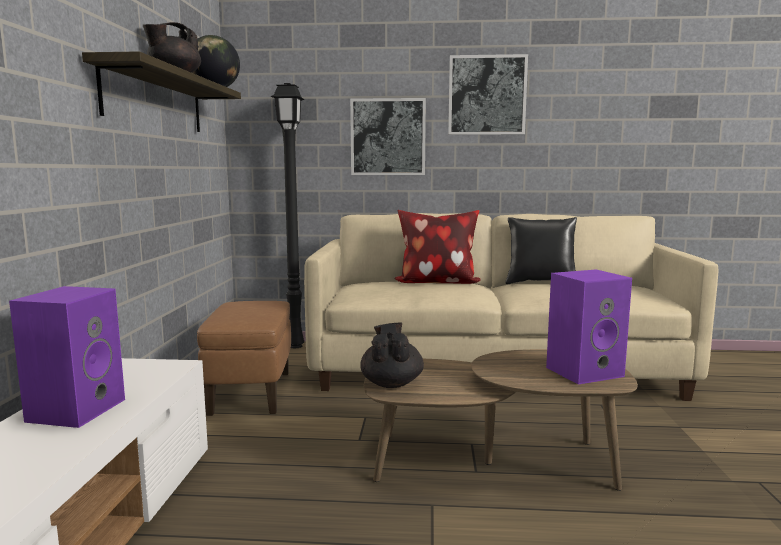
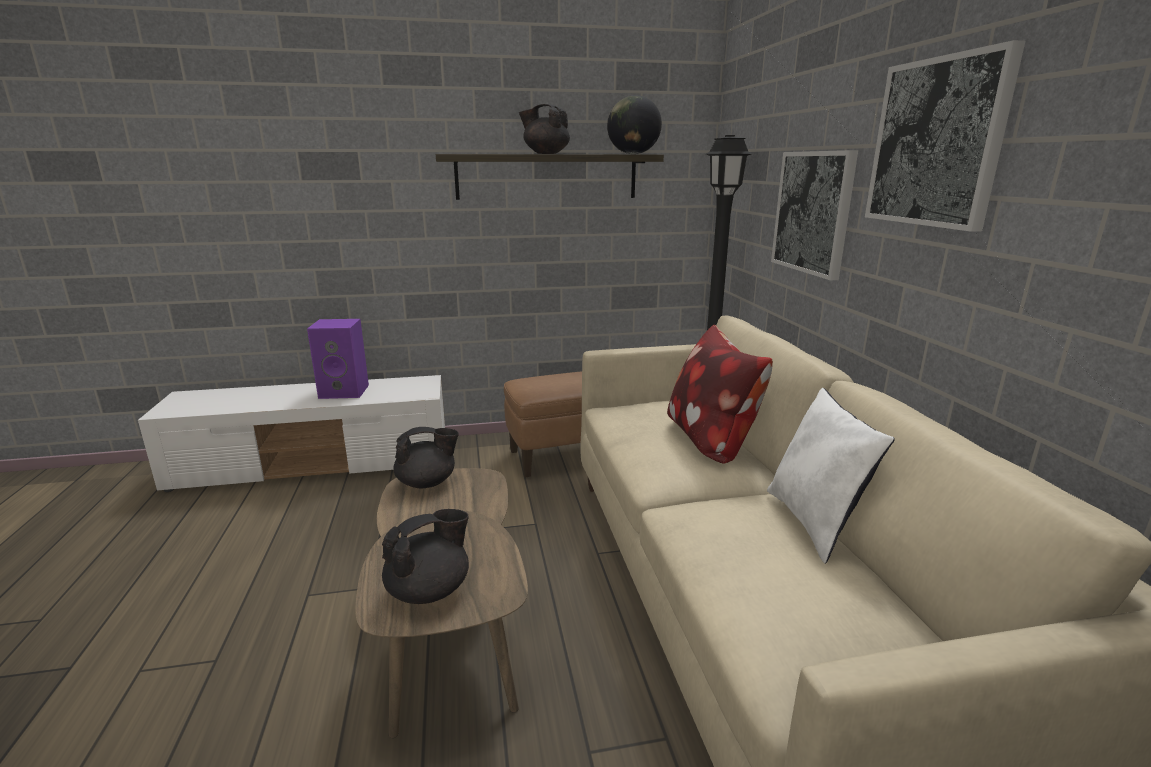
camera: 75 degrees right, 10 degrees up
black pillow [506,217,577,284] -> white pillow [767,388,895,564]
purple speaker [546,270,632,385] -> black teapot [382,509,469,604]

